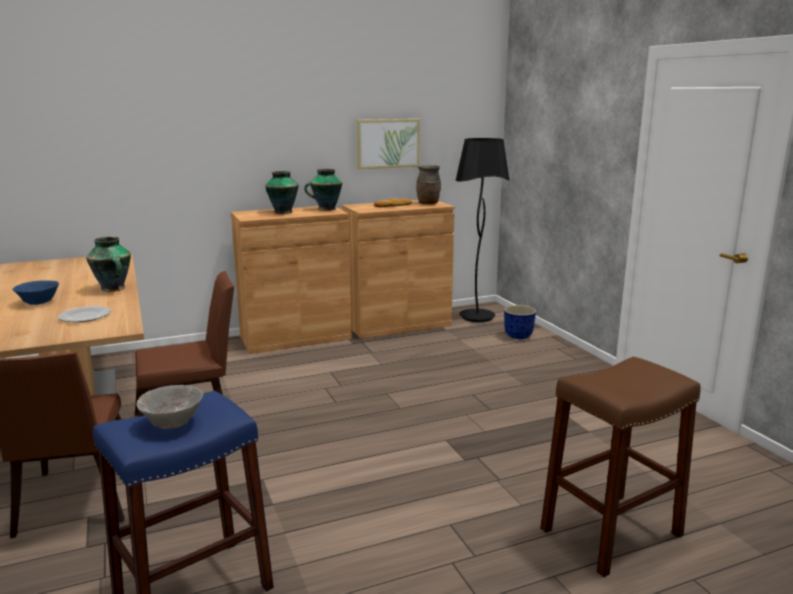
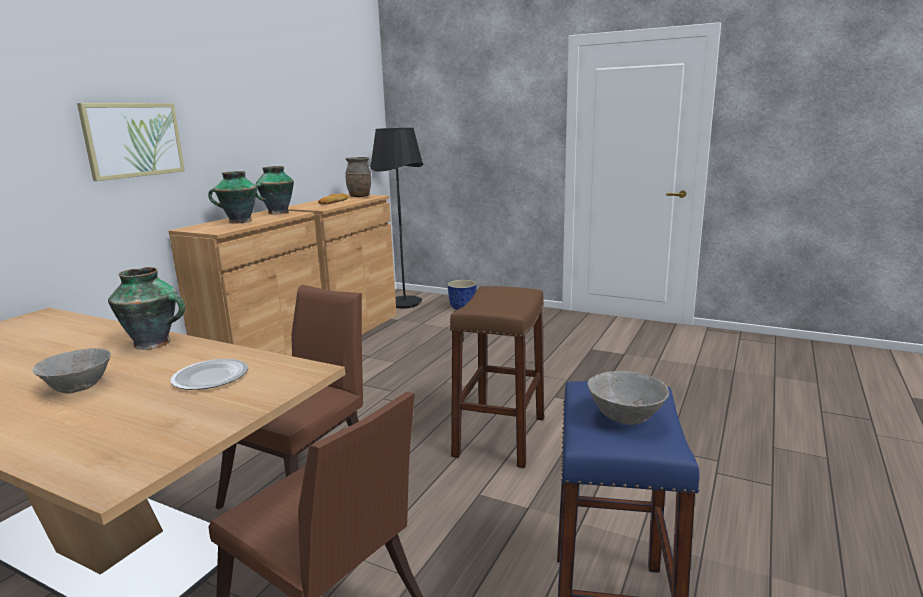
camera: 40 degrees left, 0 degrees up
blue bowl [12,280,59,305] -> grey bowl [33,348,111,394]
picture [356,119,420,169] -> picture moved to [77,103,185,181]
brown stool [540,357,701,577] -> brown stool moved to [450,286,544,468]

